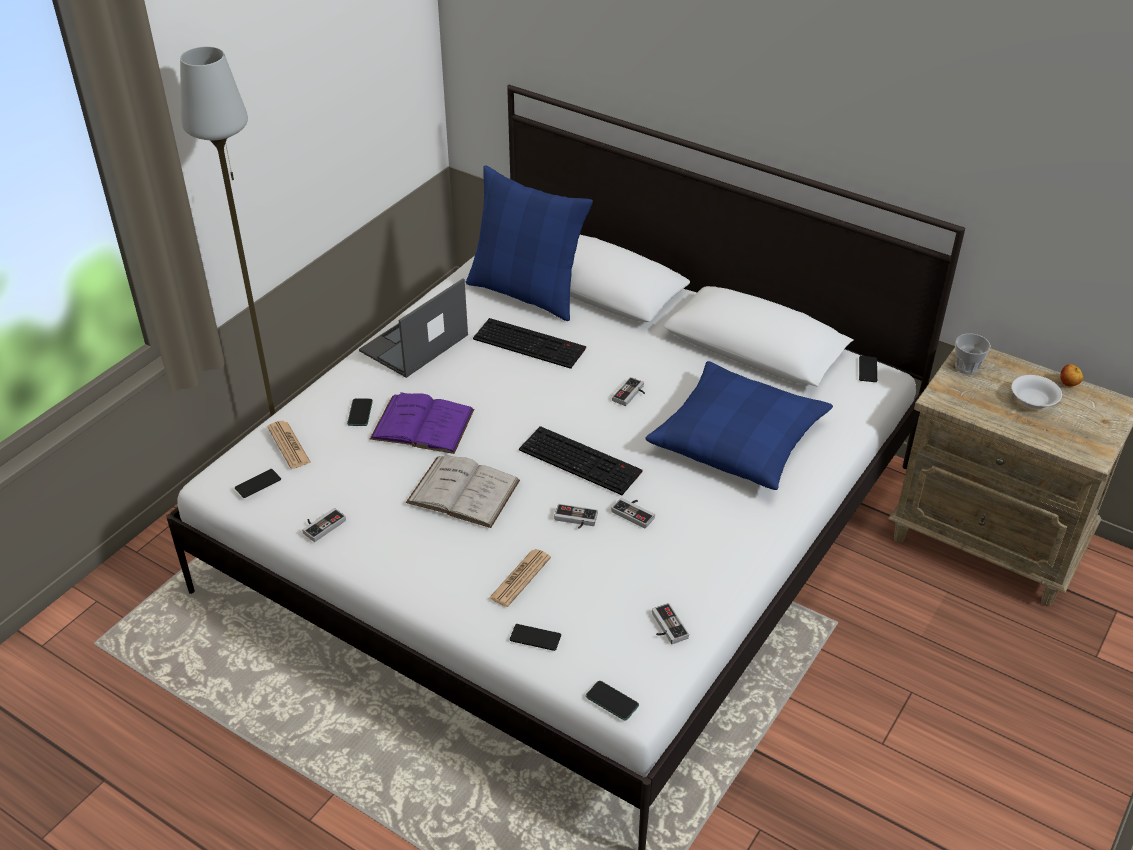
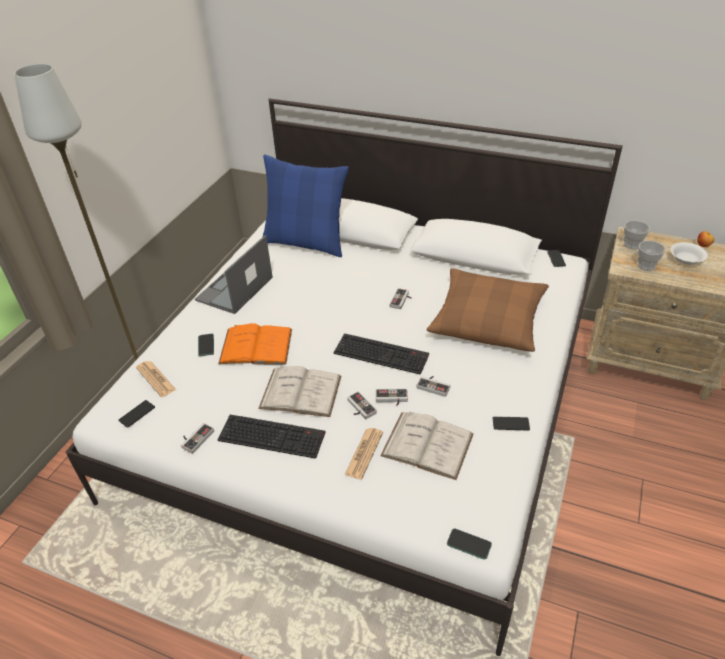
camera: 10 degrees left, 0 degrees up
purple book [370,392,474,454] -> orange book [218,323,292,364]
keyboard [473,318,586,369] -> keyboard moved to [217,415,326,459]
phone [510,624,561,651] -> phone moved to [493,416,530,431]
blue pillow [645,361,833,490] -> brown pillow [427,268,549,352]
game controller [652,603,689,644] -> game controller moved to [347,391,377,419]
none -> white book [380,412,474,480]
none -> cup [638,241,665,271]

